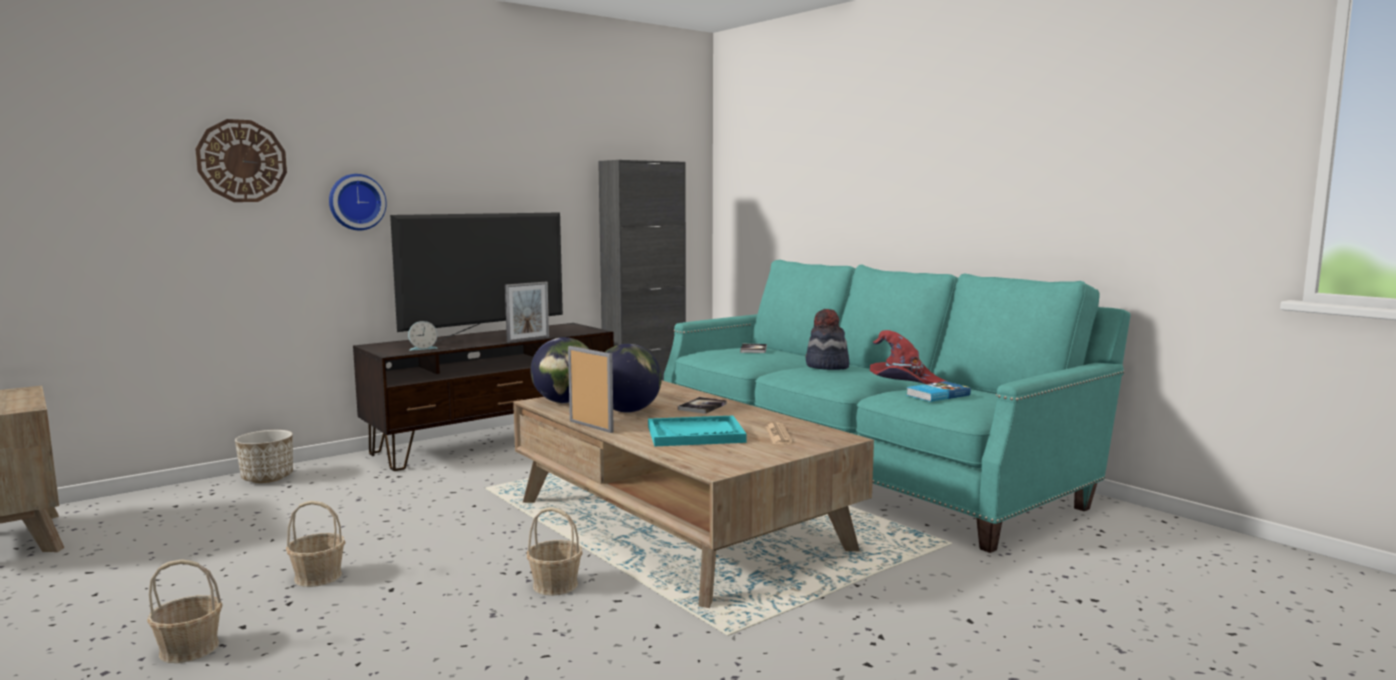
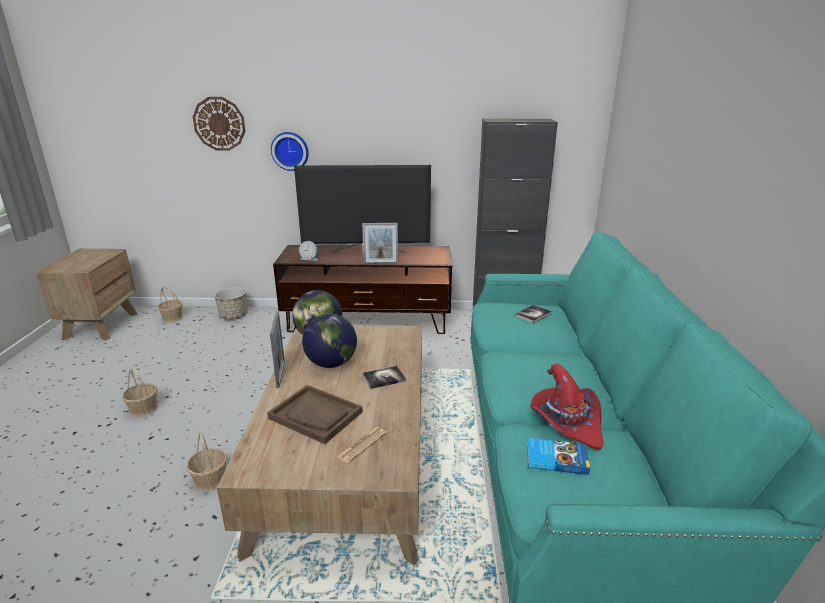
camera: 40 degrees right, 15 degrees up
basket [147,559,223,663] -> basket moved to [157,286,183,323]
turquoise tray [648,416,747,446] -> brown tray [267,385,363,444]
hat [806,309,849,370] -> none

